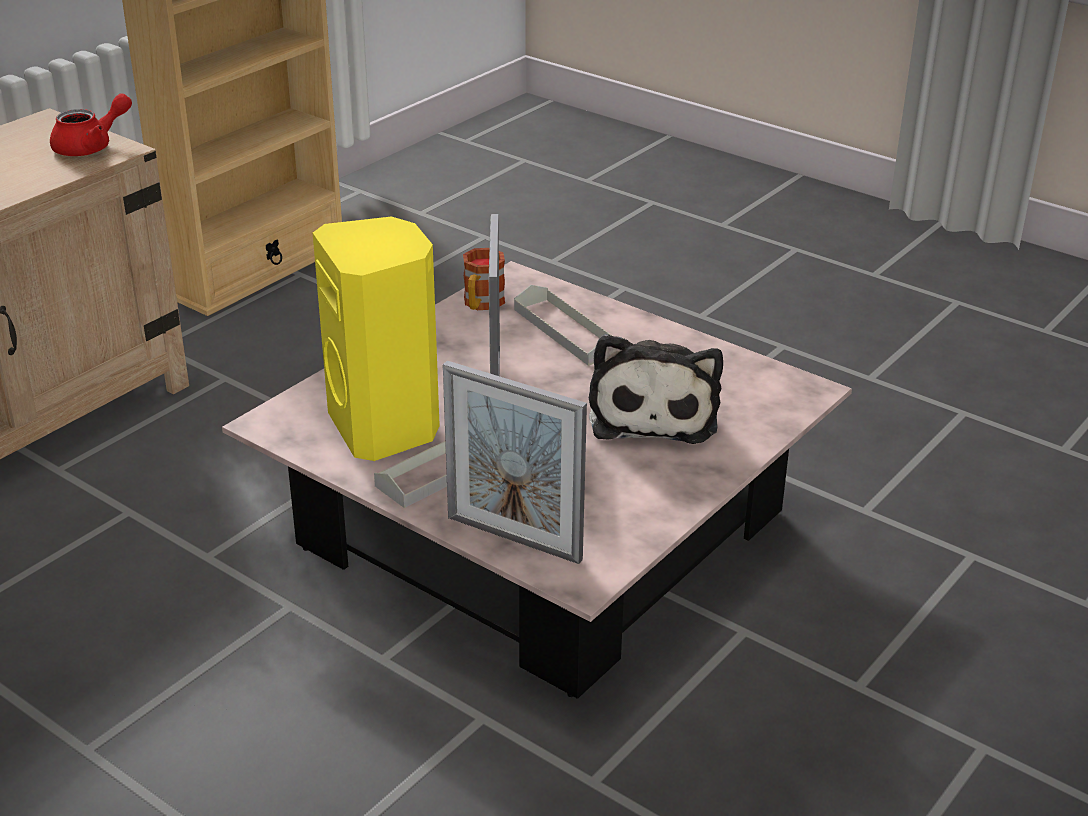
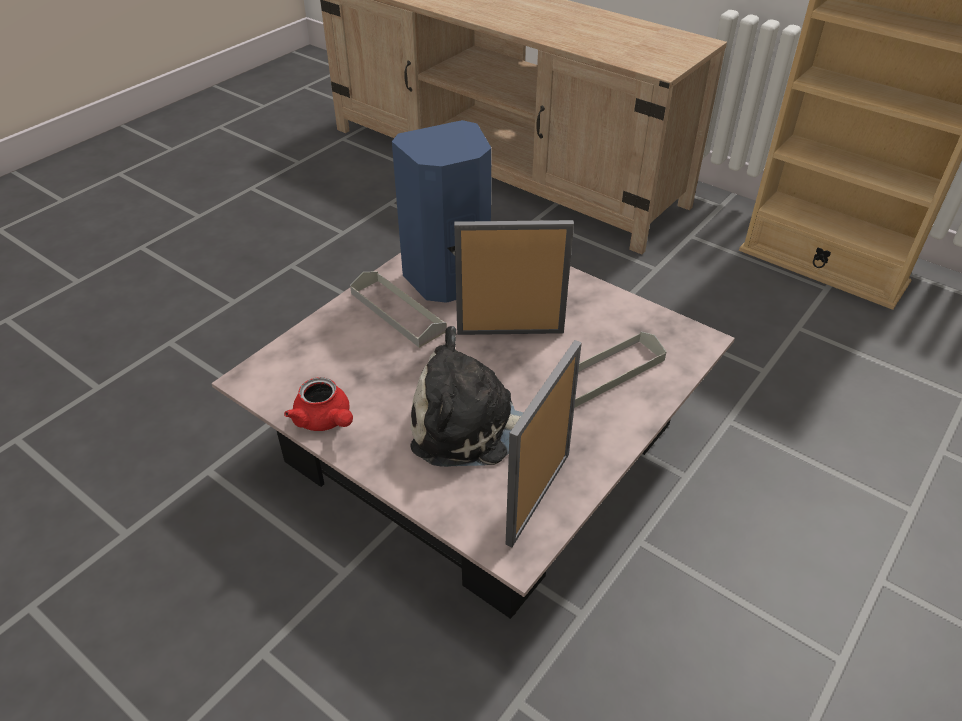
camera: 90 degrees right, 10 degrees up
red teapot [50,93,132,156] -> red teapot moved to [284,377,353,431]
yellow speaker [313,216,440,461] -> blue speaker [392,120,492,303]
picture frame [443,361,587,564] -> picture frame moved to [506,340,582,547]
mug [463,248,505,310] -> none

